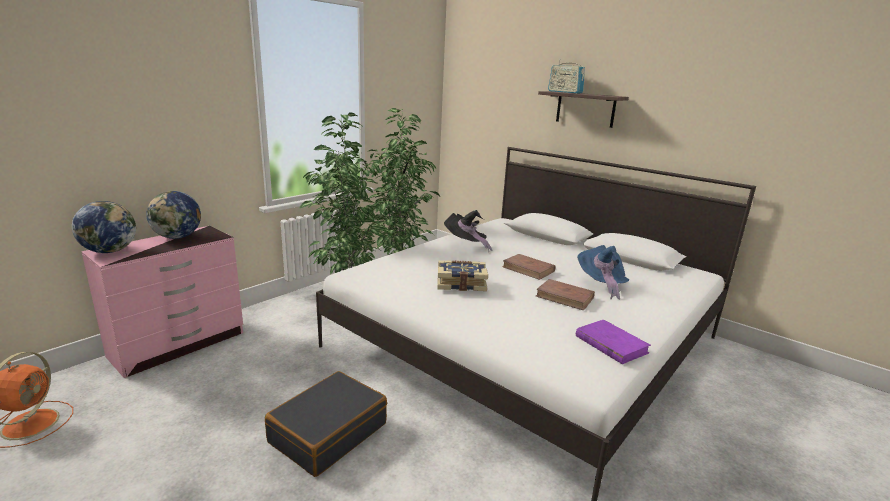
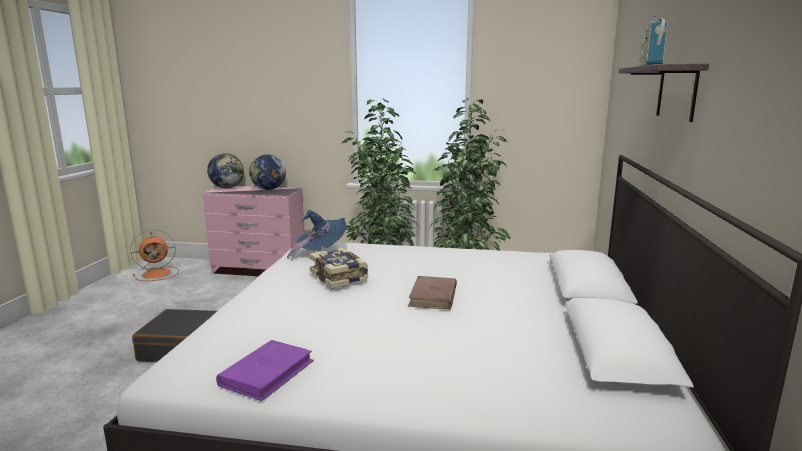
camera: 60 degrees right, 5 degrees down
black hat [444,210,493,252] -> none
brown book [536,279,595,311] -> none
blue hat [577,245,629,299] -> blue hat moved to [287,210,347,260]

